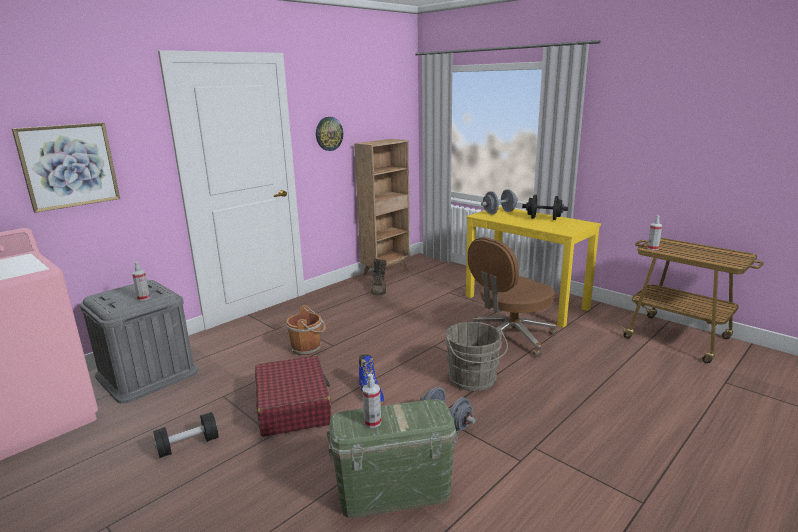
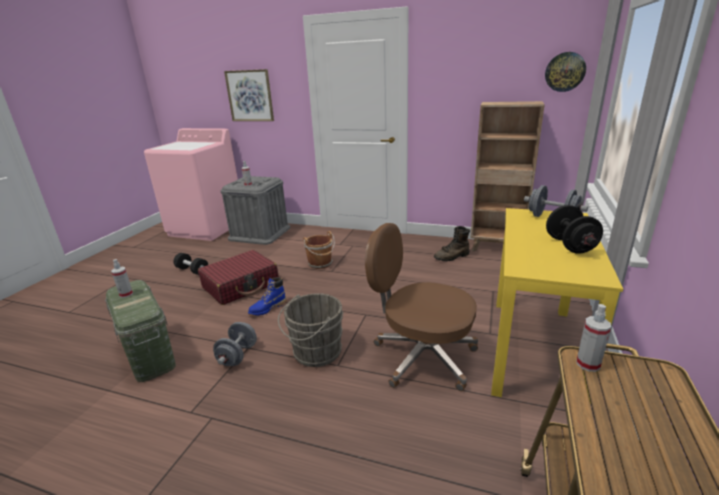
camera: 65 degrees right, 5 degrees up
wall clock [316,117,343,151] -> wall clock moved to [545,52,586,92]

